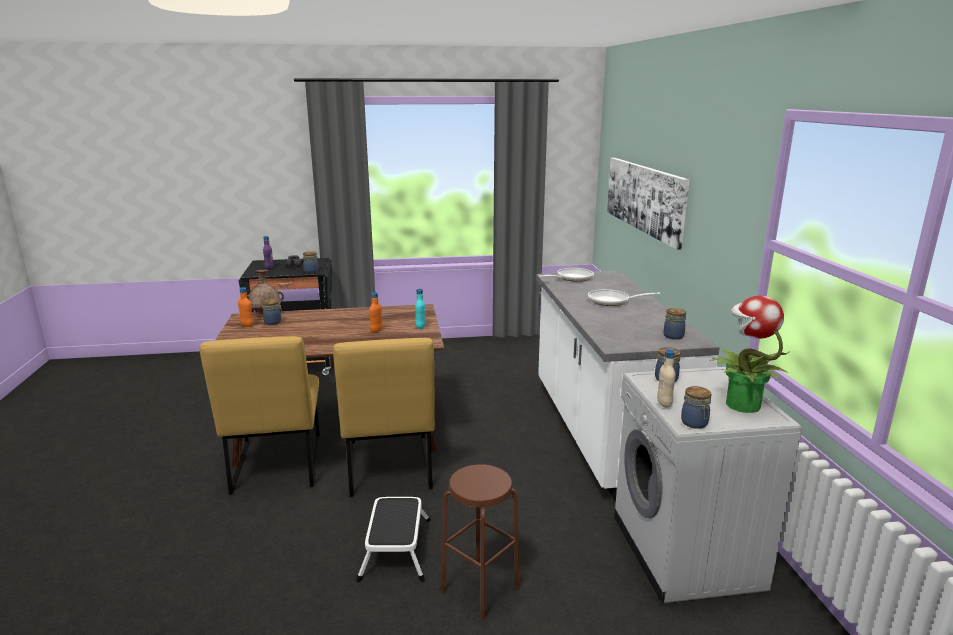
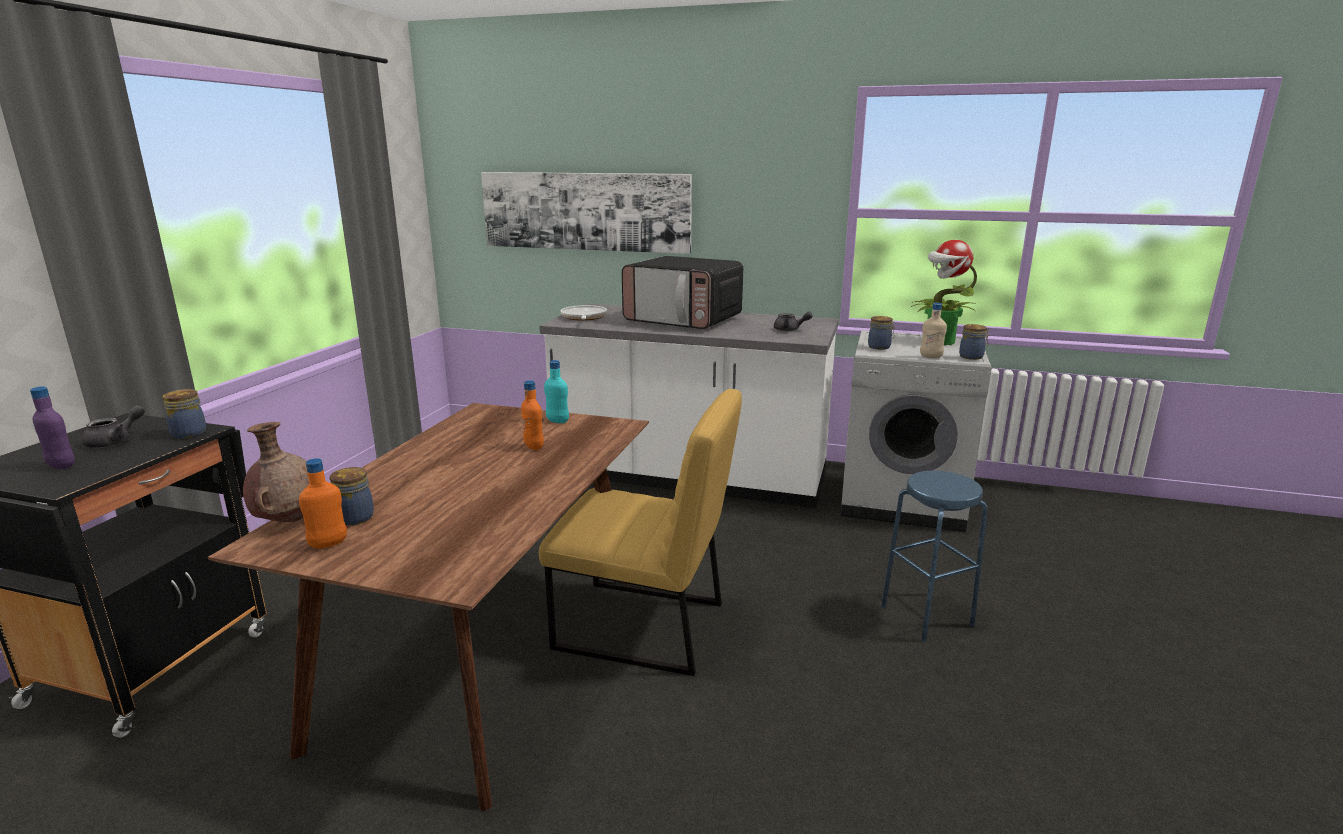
camera: 65 degrees left, 0 degrees up
yellow chair [199,336,320,495] -> none
black step ladder [356,497,431,582] -> none
brown stool [441,464,519,621] -> blue stool [881,471,988,642]
frying pan [588,289,660,306] -> microwave [622,256,743,329]
jar [663,308,686,340] -> none
none -> grey teapot [774,311,813,331]

